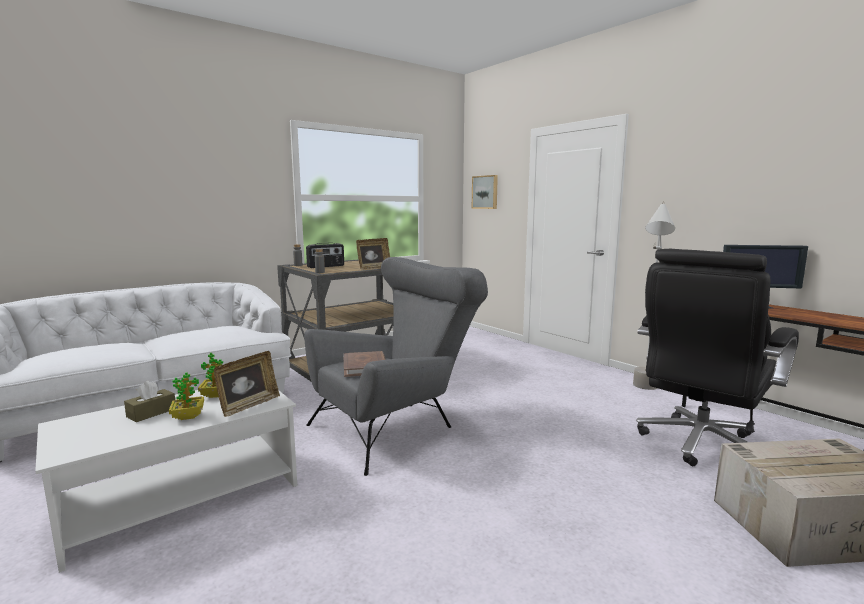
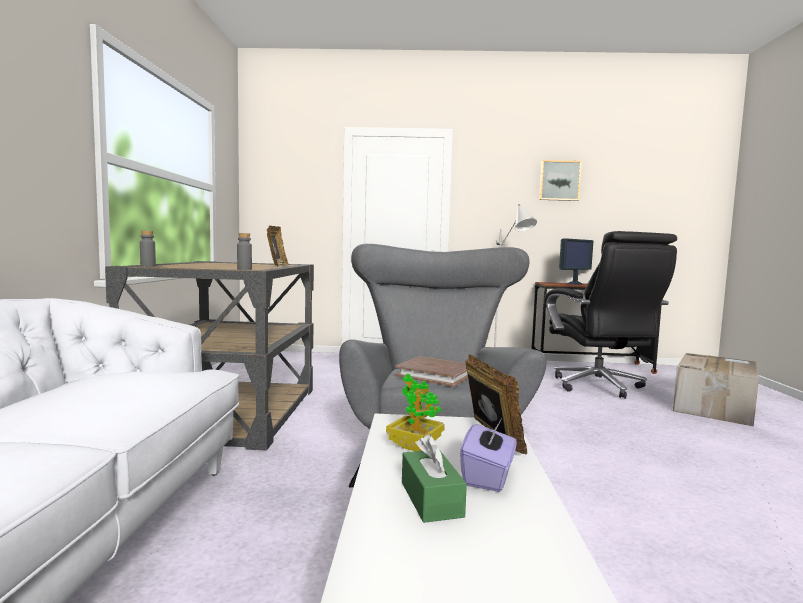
camera: 50 degrees left, 5 degrees down
brown tissue box [124,381,175,422] -> green tissue box [402,434,467,523]
potted plant [169,372,204,420] -> purple tissue box [460,419,517,492]
radio [306,243,344,268] -> none
picture [472,175,498,209] -> picture moved to [539,160,582,201]

